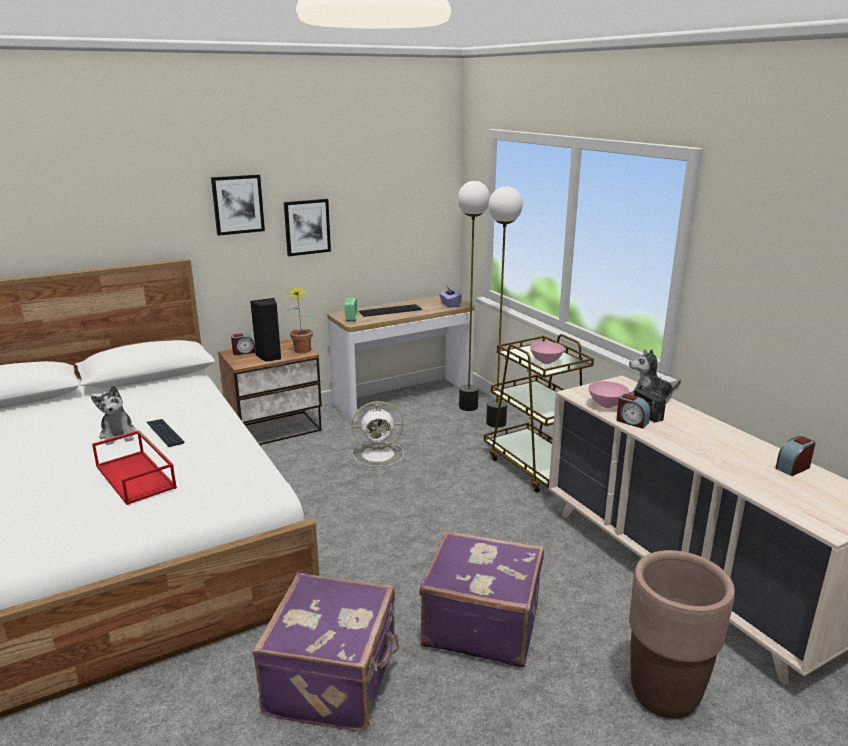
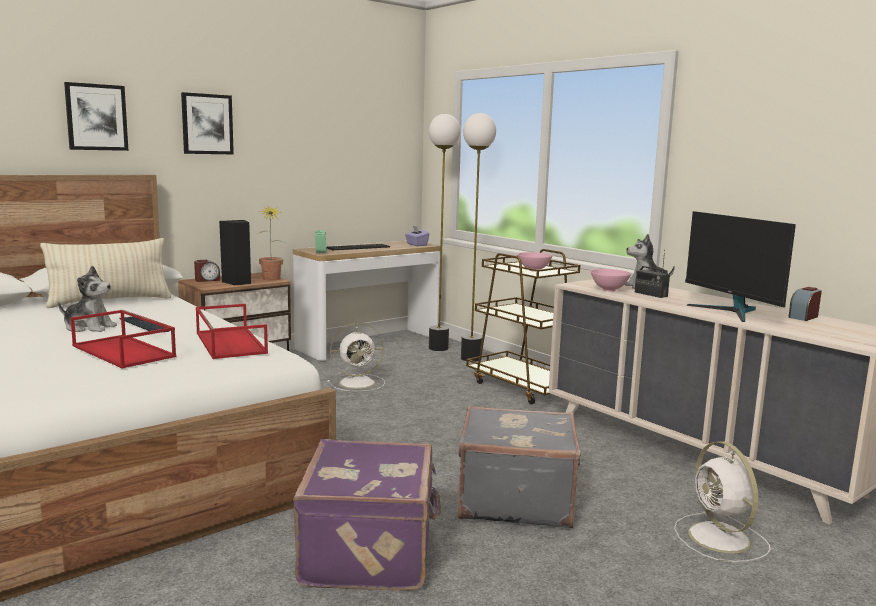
camera: 10 degrees left, 10 degrees down
plush toy [91,386,137,445] -> plush toy turned 45 degrees counterclockwise [58,266,117,332]
picture [284,199,331,256] -> picture moved to [64,82,129,151]
purple suitcase [419,531,544,667] -> grey suitcase [458,406,581,528]
alarm clock [616,394,651,429] -> none
brown planter [629,550,735,718] -> white fan [674,441,770,562]
none -> beige pillow [40,238,172,308]
none -> red tray [196,304,268,359]
none -> monitor [685,211,796,322]

